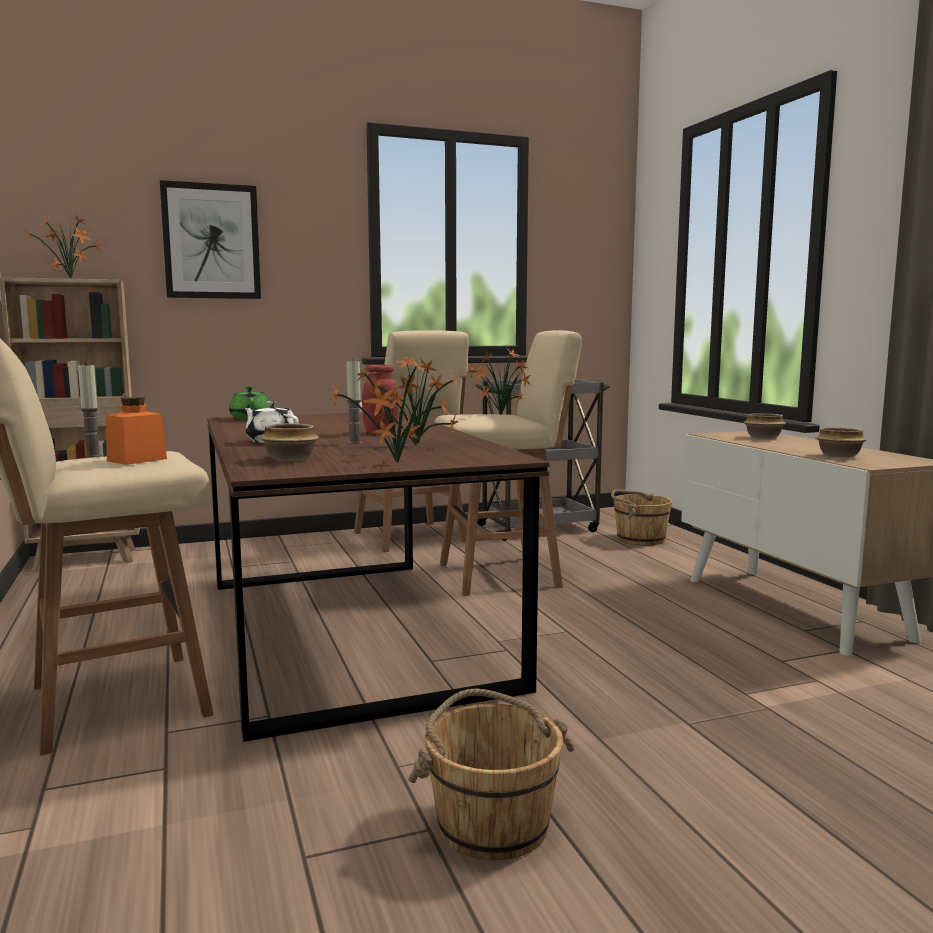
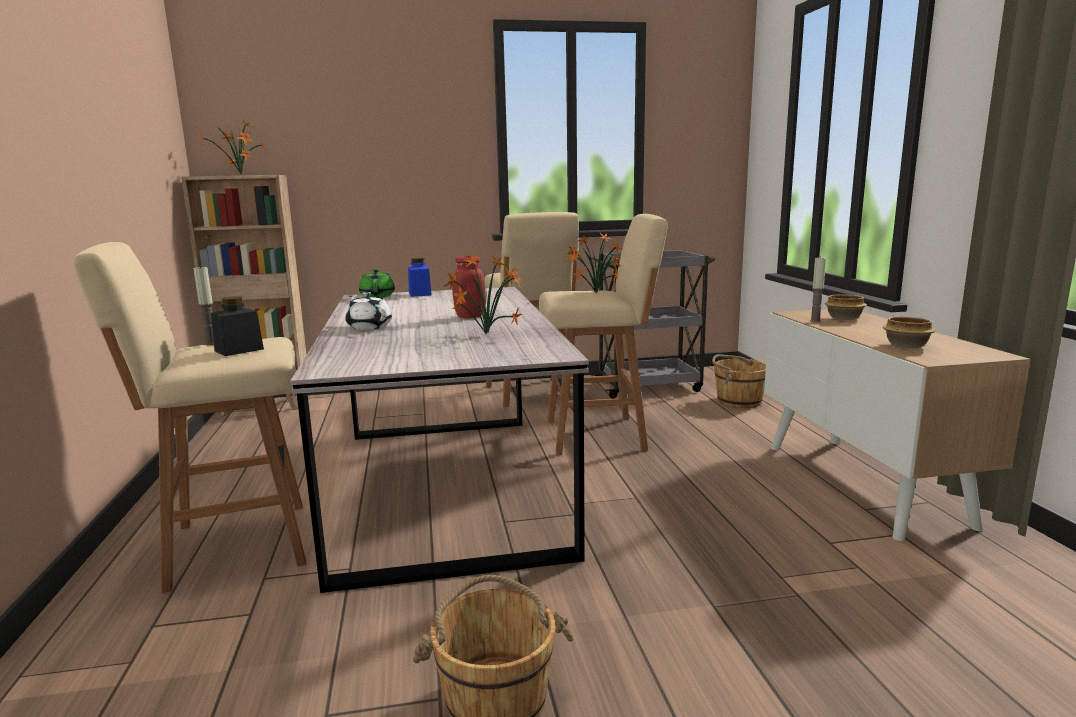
camera: 10 degrees right, 5 degrees up
orange jar [106,397,167,465] -> black jar [211,296,264,356]
picture [160,180,261,299] -> none
brown dining table [207,411,549,742] -> grey dining table [290,287,589,593]
bowl [260,423,319,461] -> none
potted plant [330,358,449,462] -> none
candle [346,361,362,444] -> candle moved to [810,256,826,322]
none -> blue jar [408,258,432,297]

